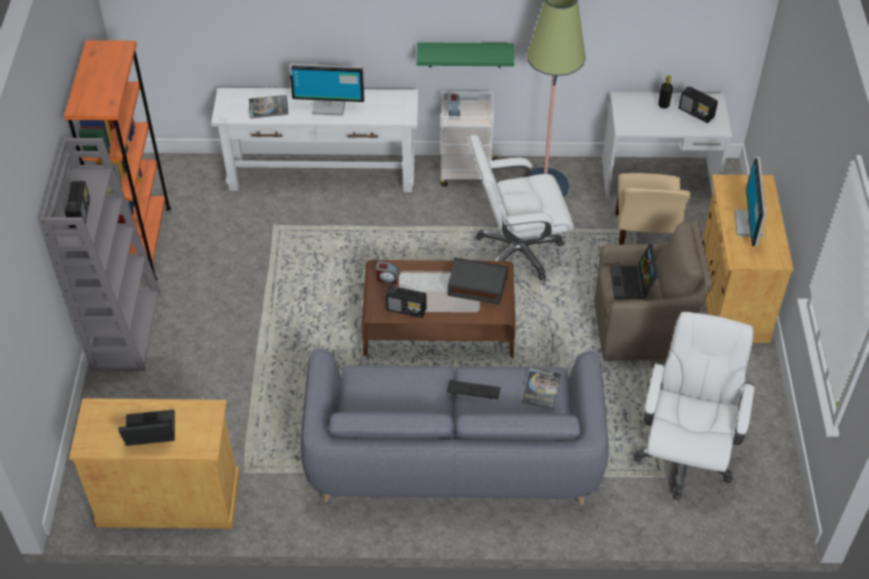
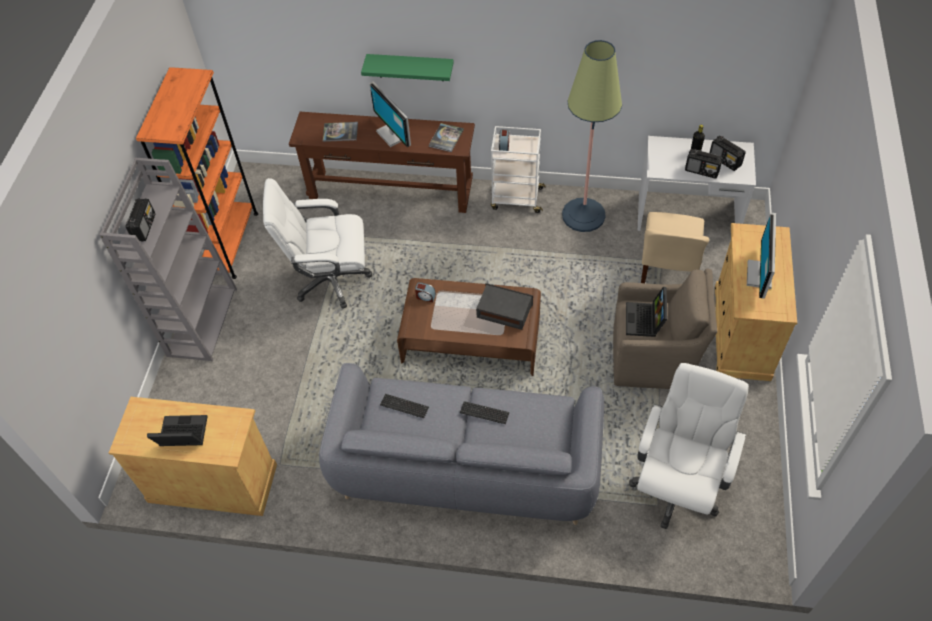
camera: 10 degrees right, 5 degrees up
white console table [211,88,419,192] -> brown console table [289,112,475,213]
monitor [289,64,365,116] -> monitor turned 45 degrees clockwise [369,82,411,147]
radio [386,285,427,318] -> radio moved to [685,149,723,179]
green shelf [417,42,514,68] -> green shelf moved to [361,54,454,81]
white office chair [469,135,574,280] -> white office chair moved to [263,178,372,308]
book [522,368,561,410] -> book moved to [428,123,464,152]
none -> keyboard [380,394,429,418]

